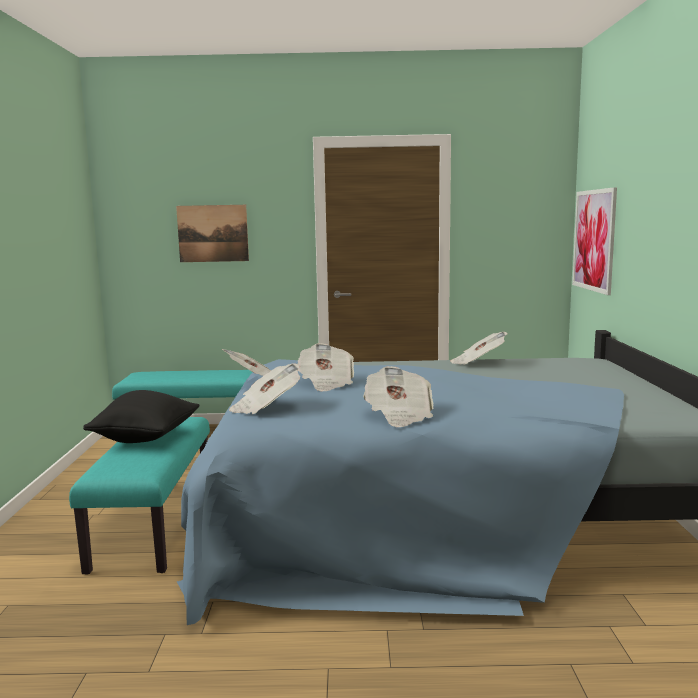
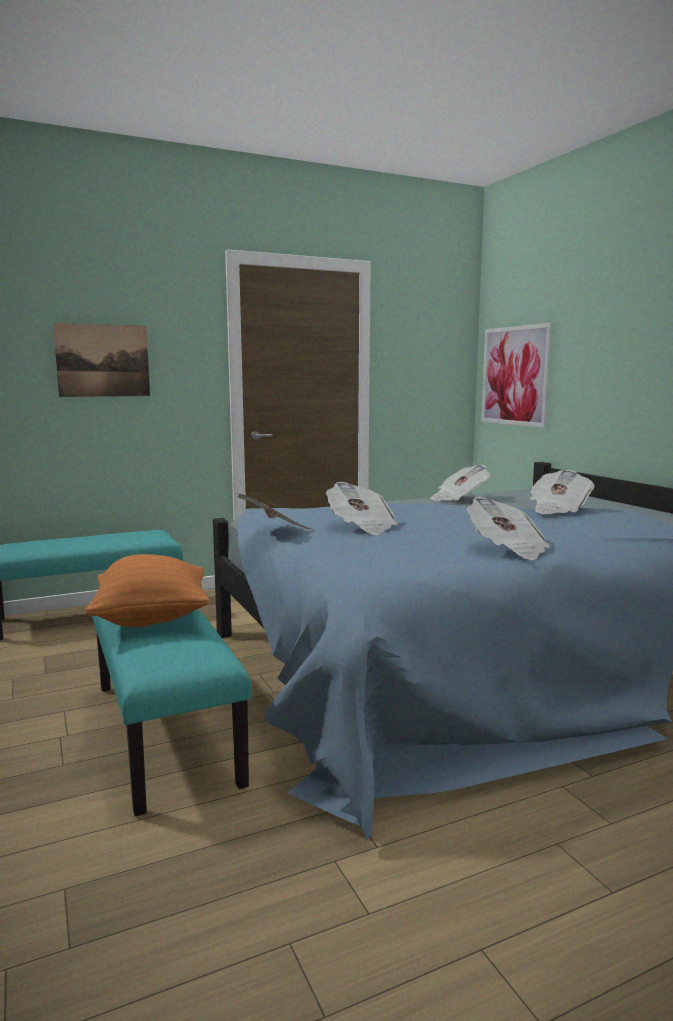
camera: 25 degrees left, 0 degrees up
black pillow [83,390,199,443] -> orange pillow [86,554,210,627]
newspaper [229,363,300,414] -> newspaper moved to [530,470,595,514]

